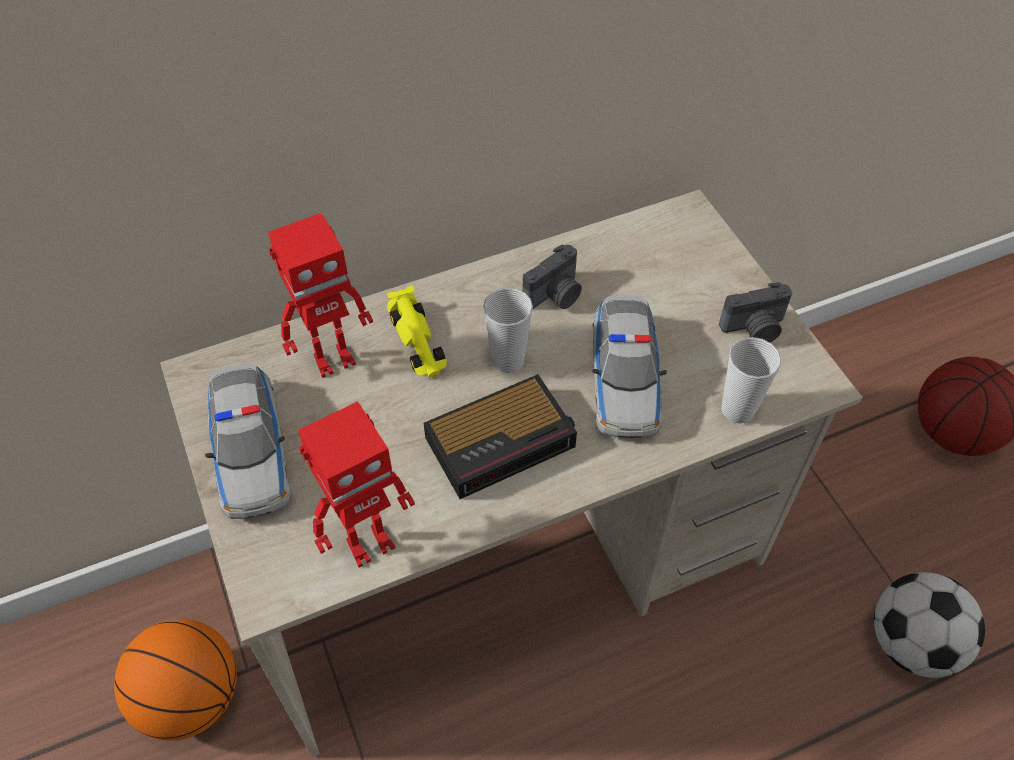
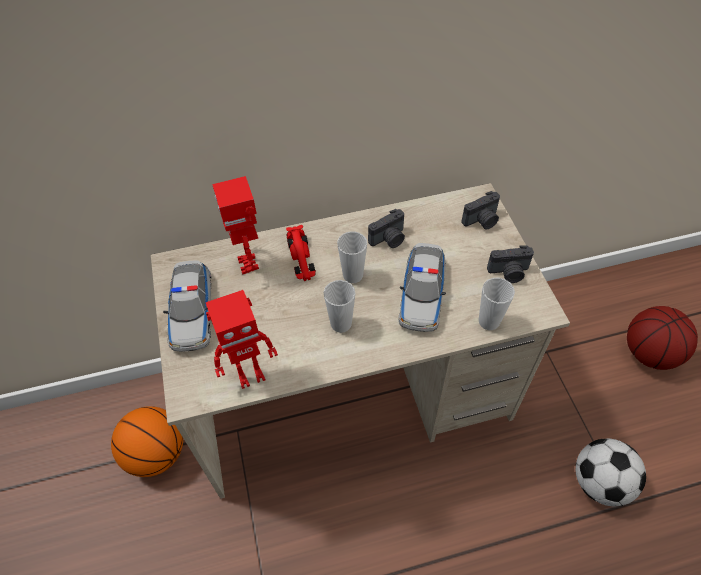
camera: 10 degrees right, 0 degrees up
toy robot [268,213,373,378] -> toy robot turned 90 degrees clockwise [212,176,259,275]
yellow toy car [387,286,447,378] -> red toy car [286,225,316,281]
alarm clock [424,374,577,499] -> cup [323,280,356,333]
none -> camera [462,191,500,230]

